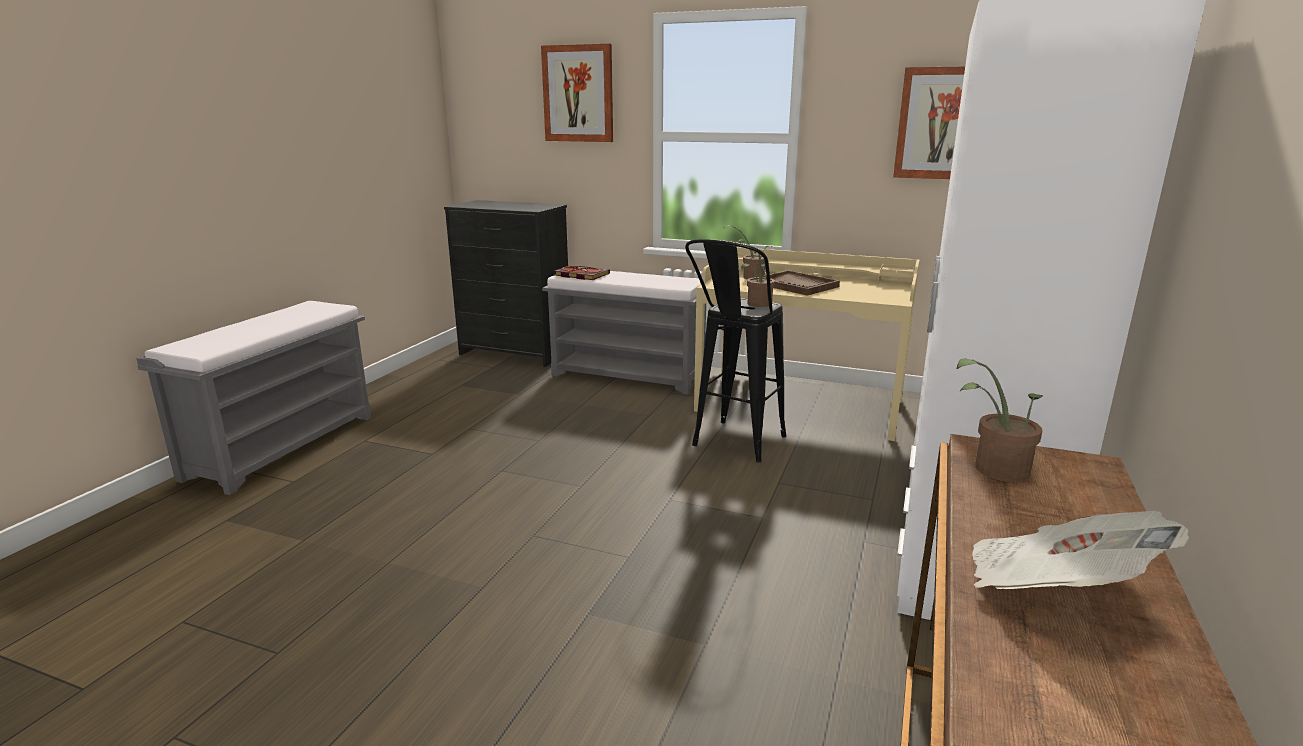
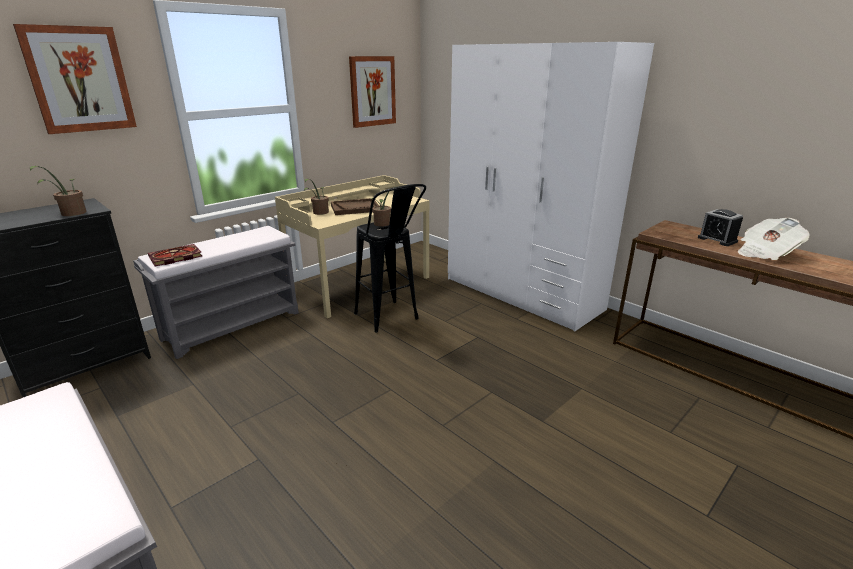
camera: 65 degrees left, 5 degrees up
potted plant [957,358,1043,482] -> potted plant moved to [30,166,87,216]
none -> alarm clock [698,209,743,246]

